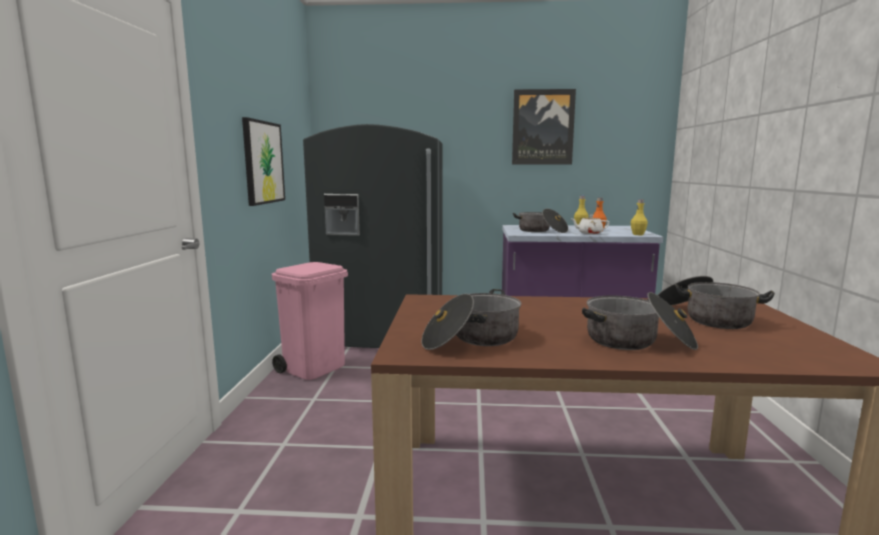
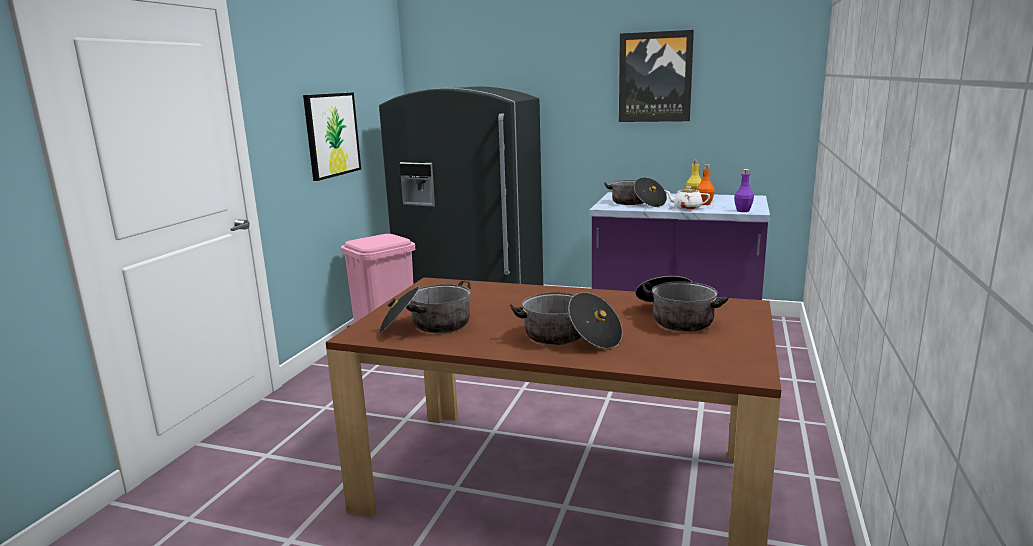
camera: 15 degrees right, 5 degrees up
yellow bottle [631,199,648,235] -> purple bottle [734,169,754,212]

